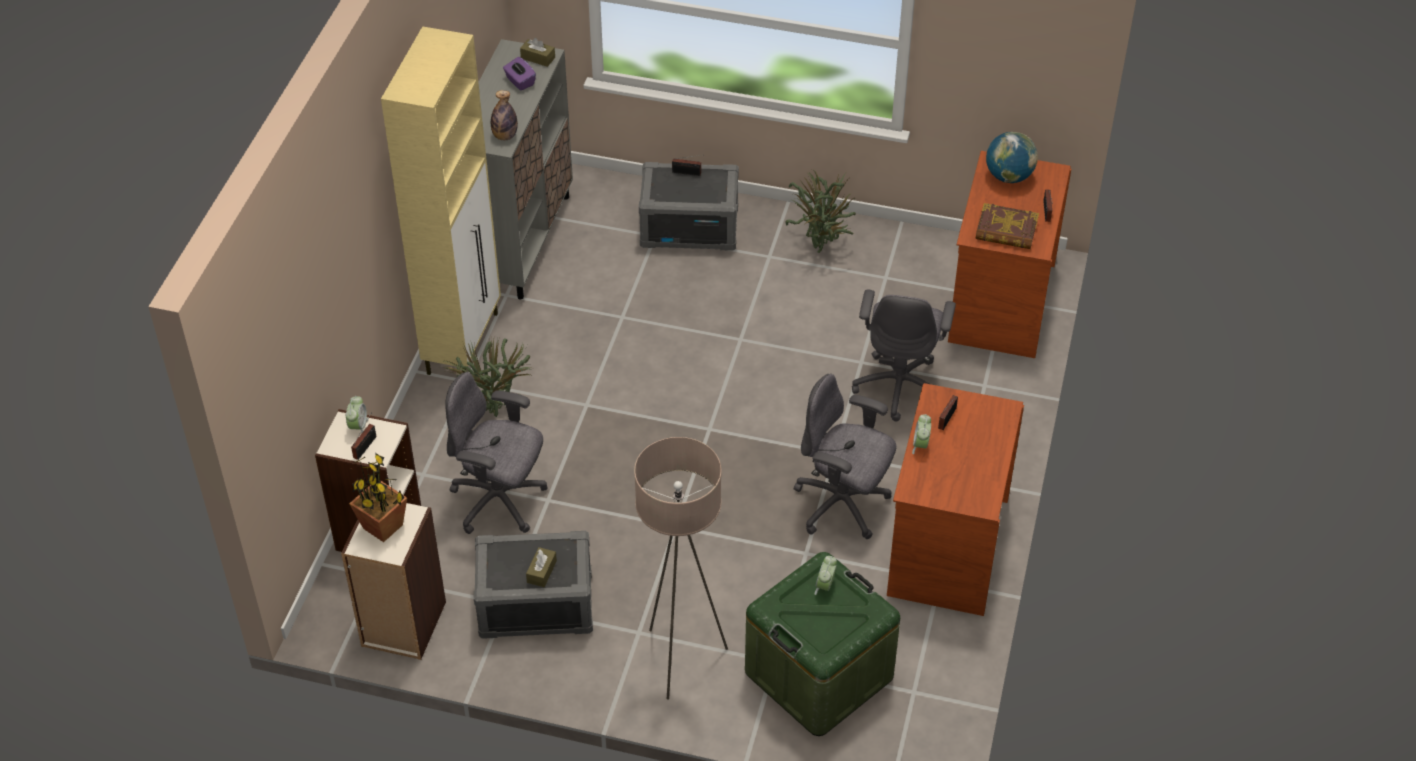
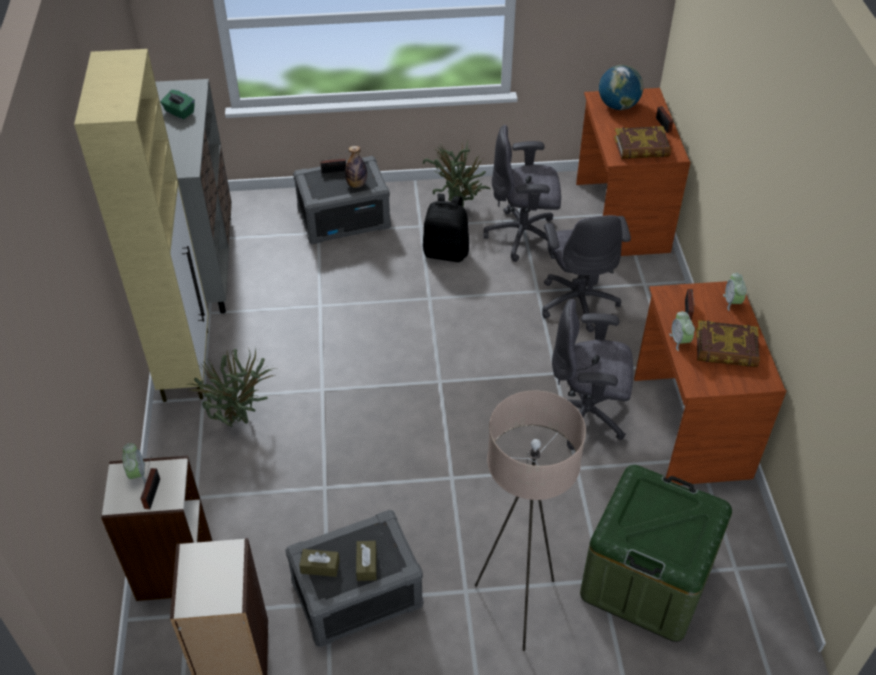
camera: 20 degrees left, 0 degrees up
potted plant [349,453,407,542] -> none
grey office chair [445,372,547,534] -> grey office chair moved to [483,125,561,262]
bottle [491,90,518,140] -> bottle moved to [345,146,367,188]
purple tissue box [503,57,536,90] -> green tissue box [160,90,195,119]
brown tissue box [520,38,555,67] -> brown tissue box moved to [299,549,340,577]
alarm clock [815,556,837,595] -> alarm clock moved to [723,273,747,311]
none -> black backpack [423,194,469,262]
none -> book [696,320,760,367]

